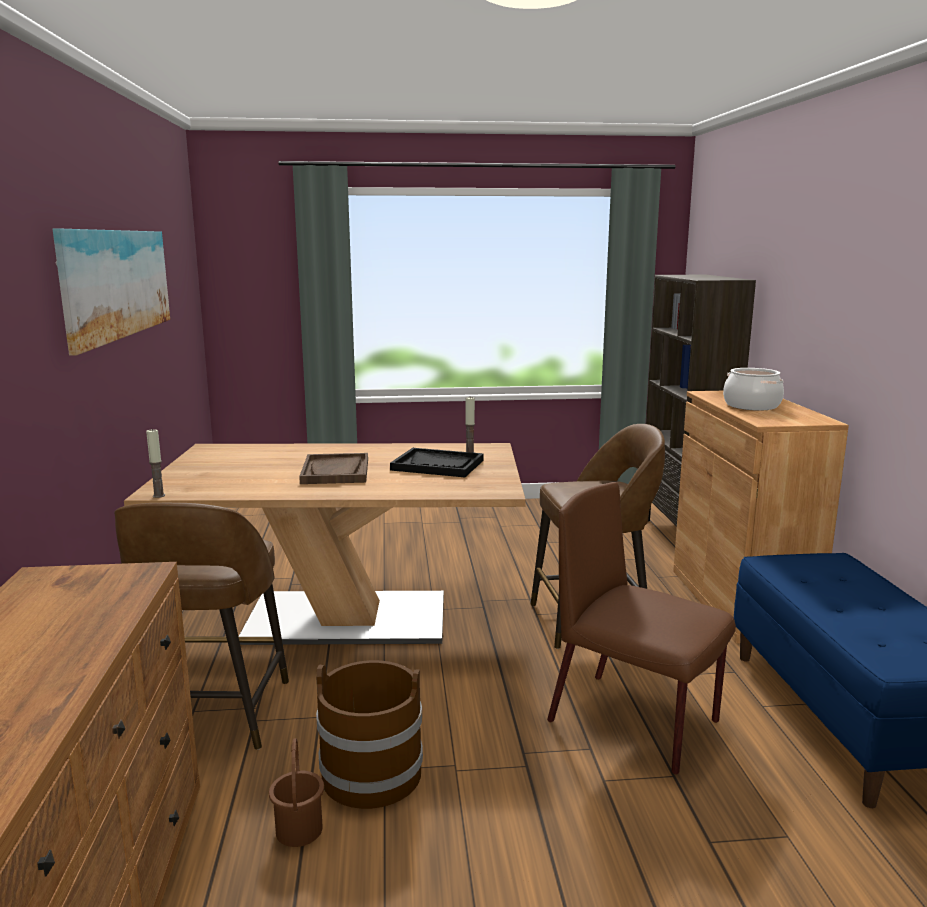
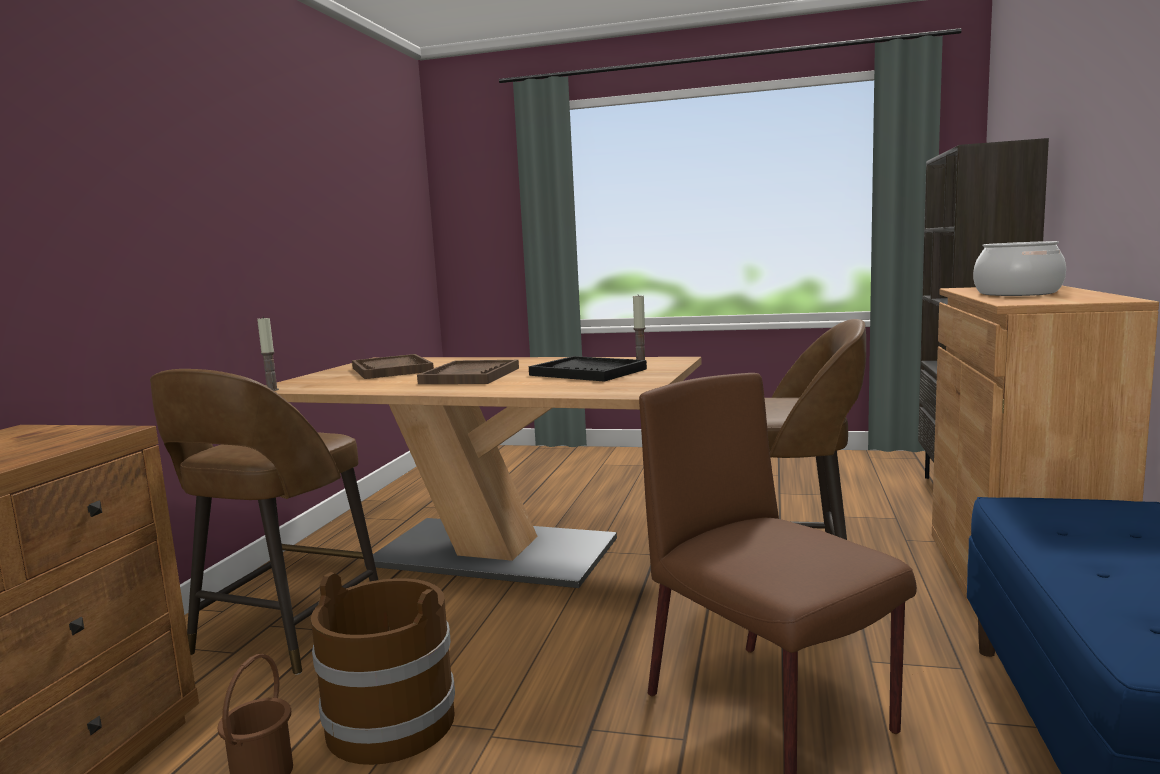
camera: 20 degrees right, 5 degrees down
picture [53,229,170,356] -> none
none -> brown tray [352,354,434,379]

